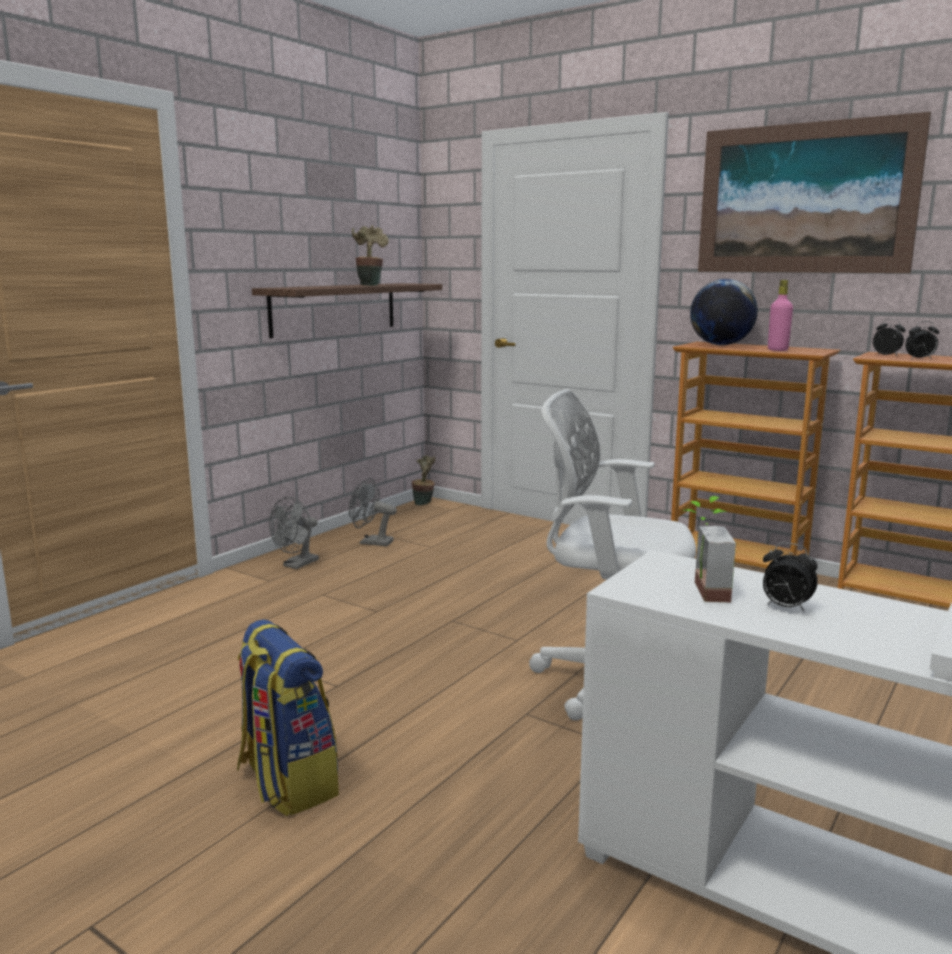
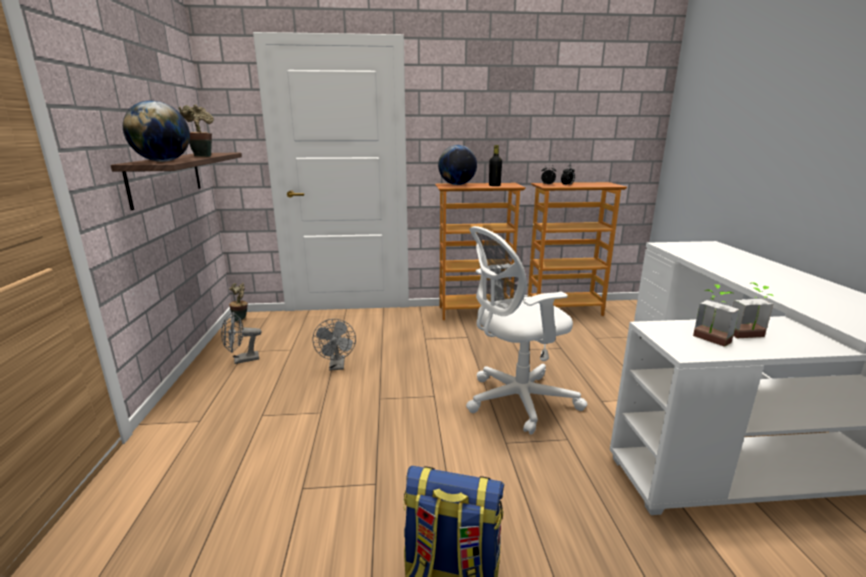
camera: 40 degrees left, 5 degrees up
grey fan [269,497,319,569] -> grey fan moved to [312,319,356,370]
picture [698,112,931,273] -> none
alarm clock [763,542,818,612] -> potted plant [733,282,774,338]
pink bottle [768,280,793,351] -> black bottle [489,145,502,186]
none -> globe [123,100,190,162]

